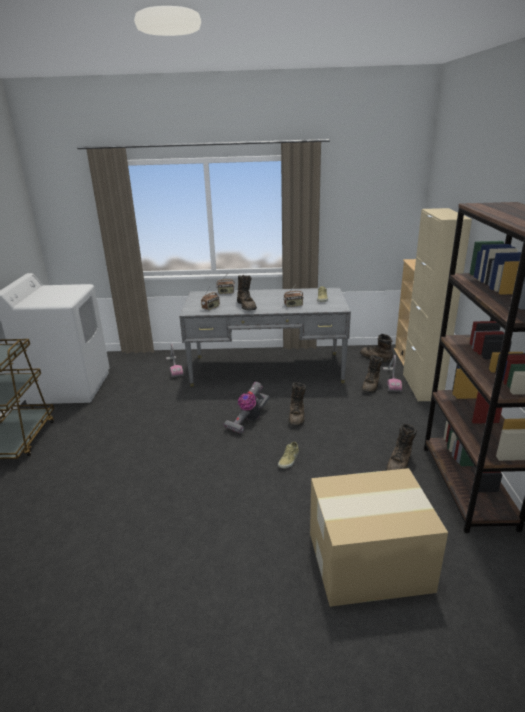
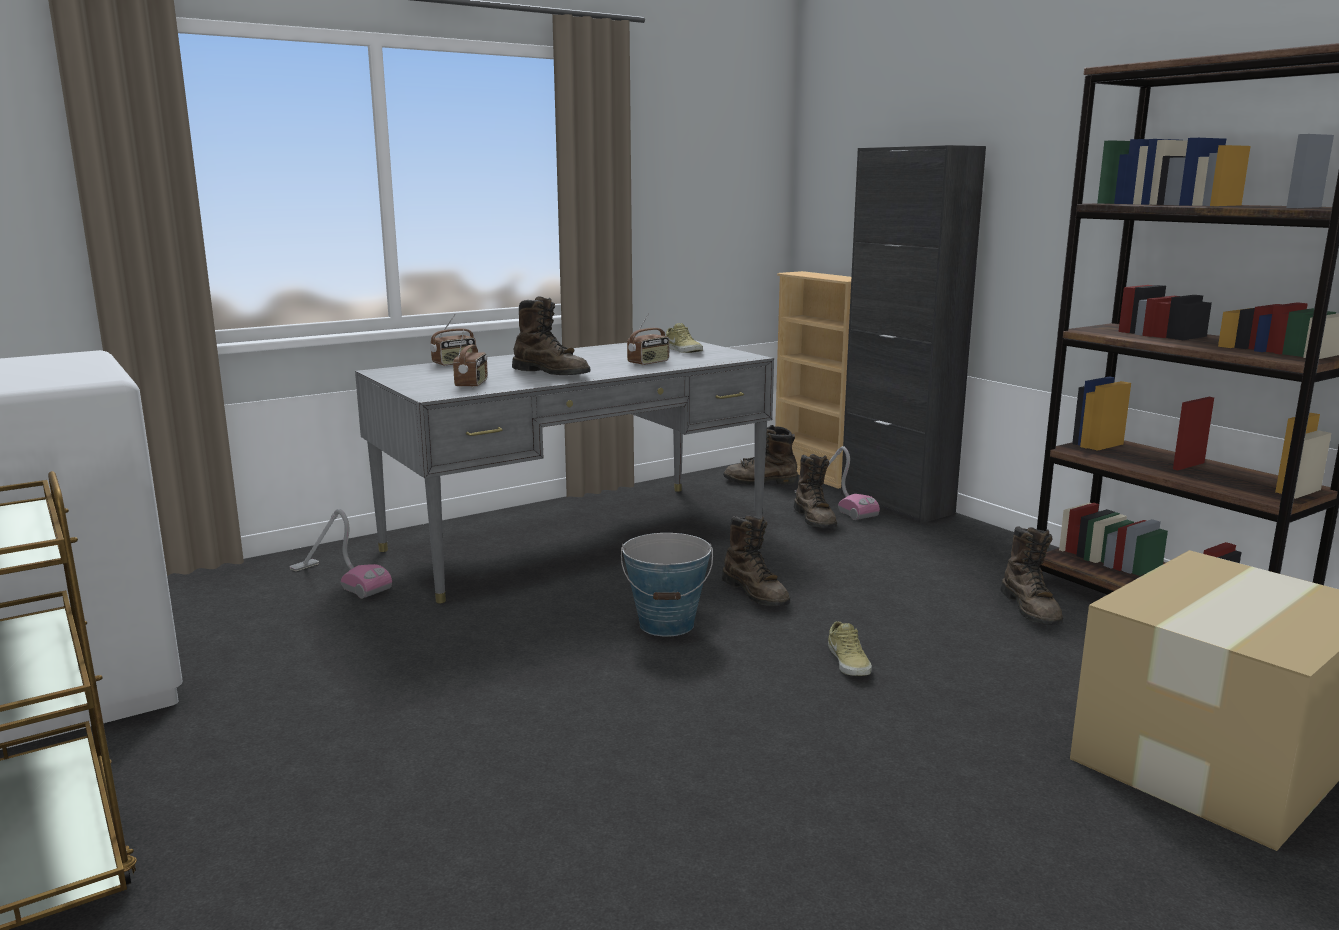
camera: 35 degrees left, 10 degrees down
vacuum cleaner [224,382,270,434] -> bucket [621,533,713,637]
beige cabinet [403,208,472,401] -> black cabinet [841,145,986,523]

